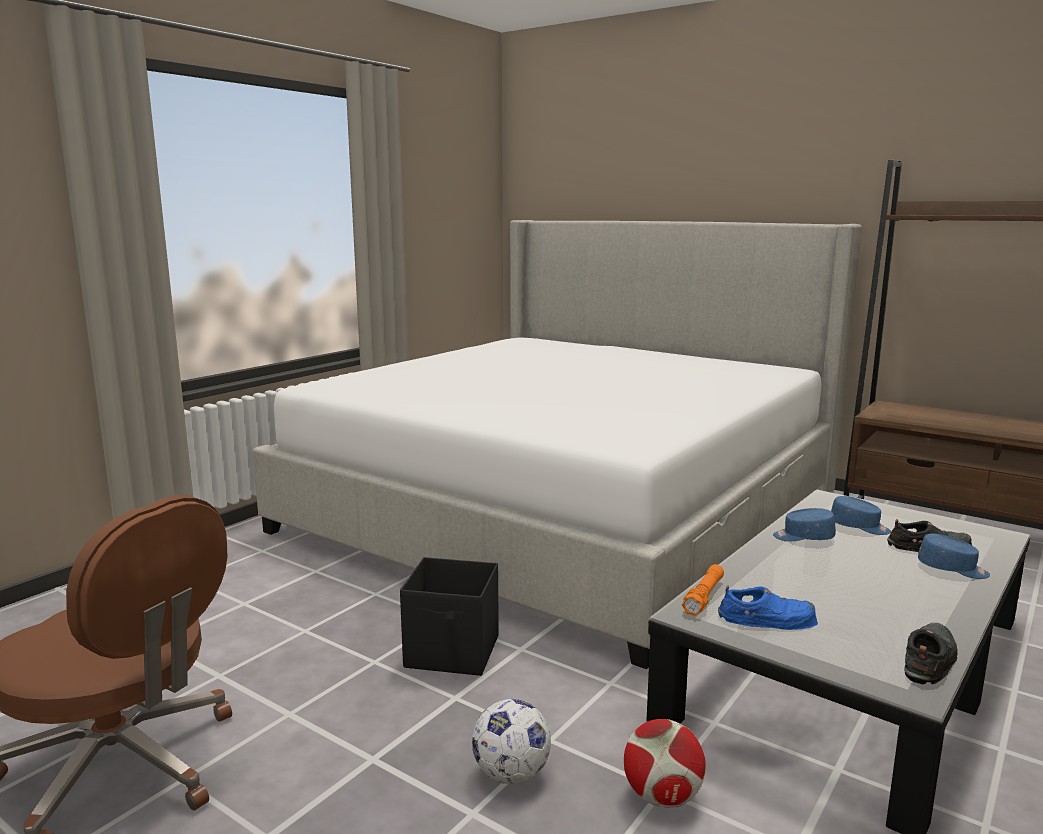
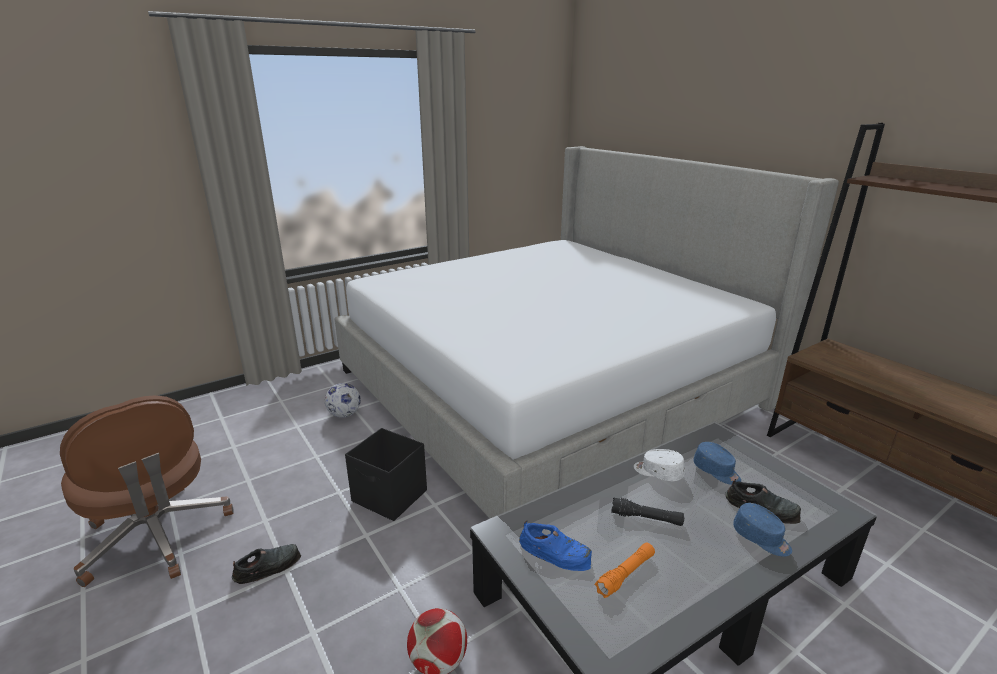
camera: 20 degrees right, 10 degrees up
football [472,699,551,784] -> football moved to [325,383,361,418]
orange flashlight [682,564,724,616] -> orange flashlight moved to [595,543,655,598]
blue cap [773,508,836,541] -> white cap [634,449,685,481]
black shoe [904,623,958,684] -> black shoe moved to [232,544,301,584]
none -> black flashlight [611,497,684,526]

